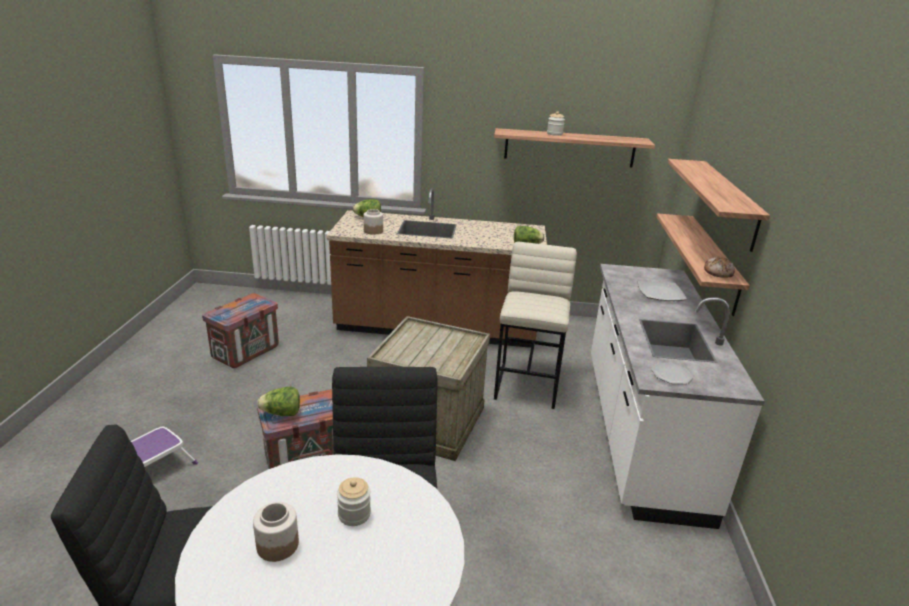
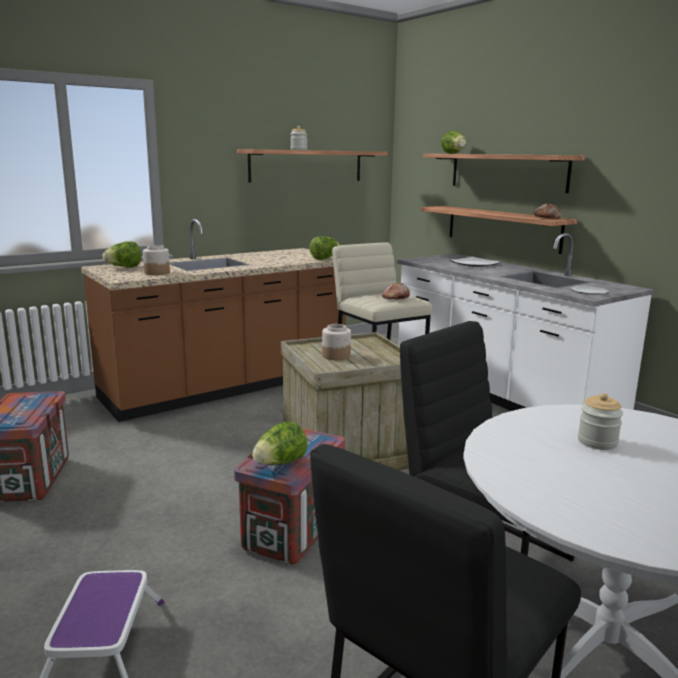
camera: 40 degrees left, 10 degrees down
jar [253,502,299,562] -> jar moved to [322,324,351,360]
none -> bread [382,283,410,300]
none -> lettuce [441,131,466,154]

